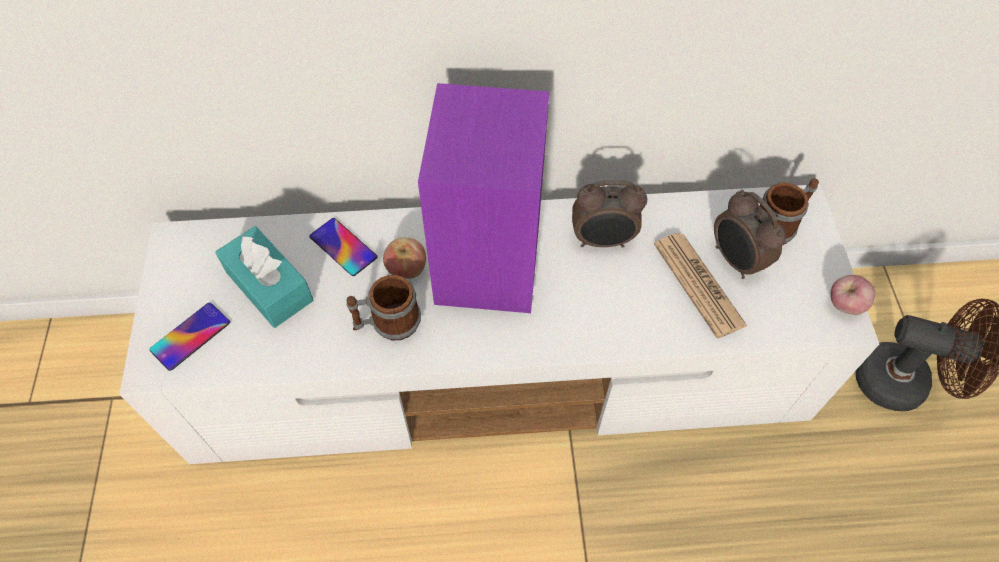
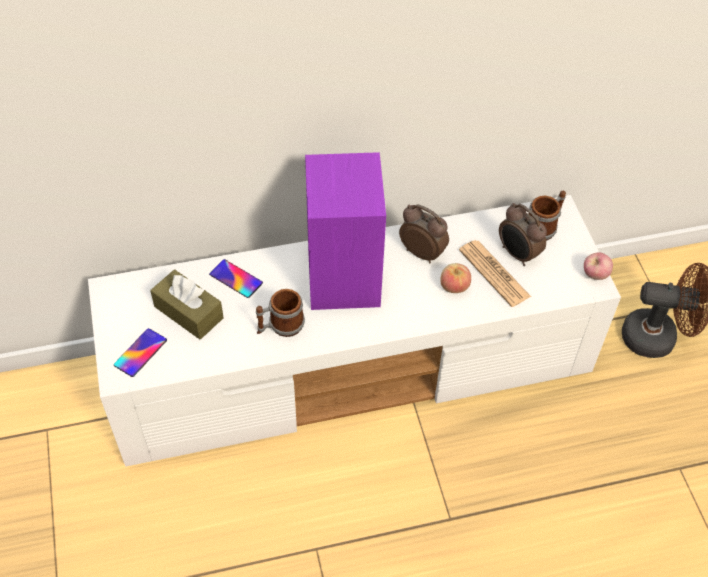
camera: 10 degrees left, 5 degrees down
turquoise tissue box [215,226,313,328] -> brown tissue box [150,270,224,339]
apple [383,237,426,279] -> apple moved to [440,263,471,293]
alarm clock [572,180,647,248] -> alarm clock turned 135 degrees counterclockwise [399,205,449,263]

